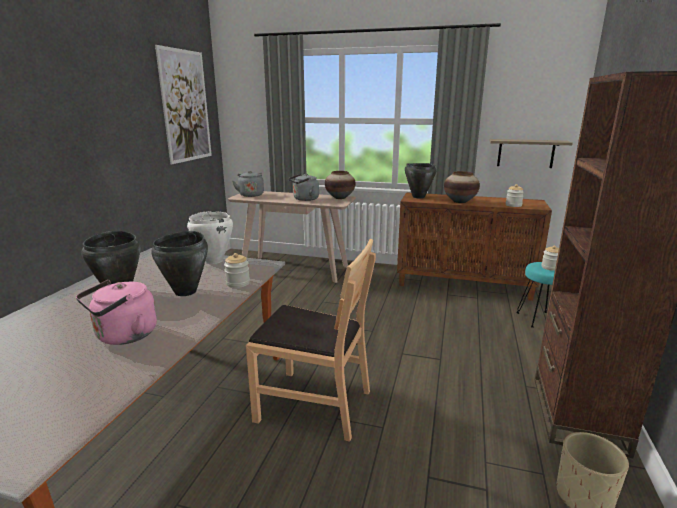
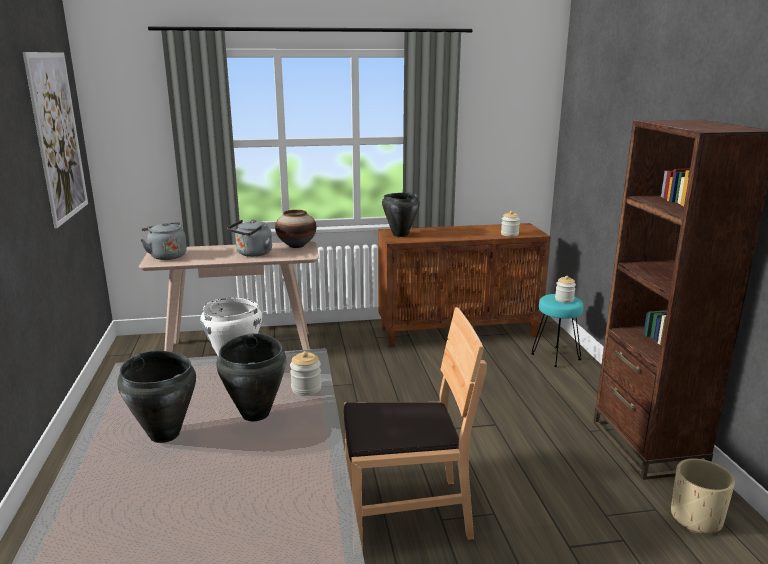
camera: 25 degrees left, 0 degrees up
pink kettle [76,280,157,345] -> none
vase [444,171,480,203] -> none
shelf [490,139,573,168] -> none

